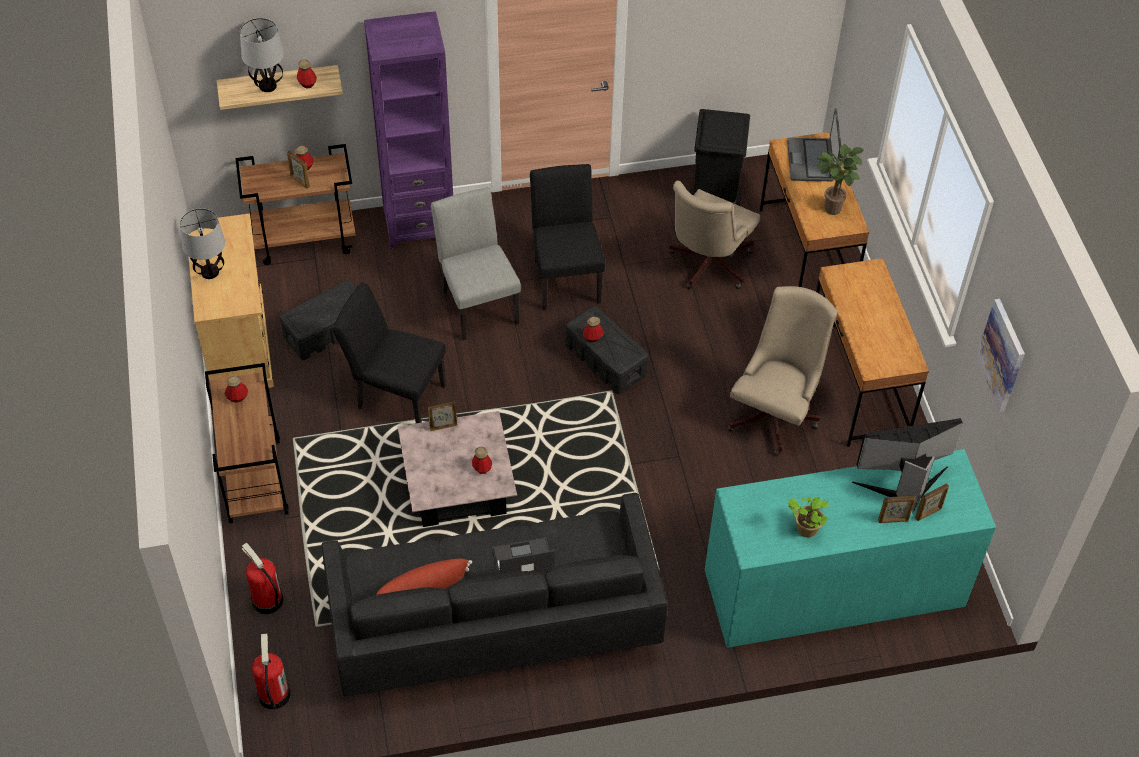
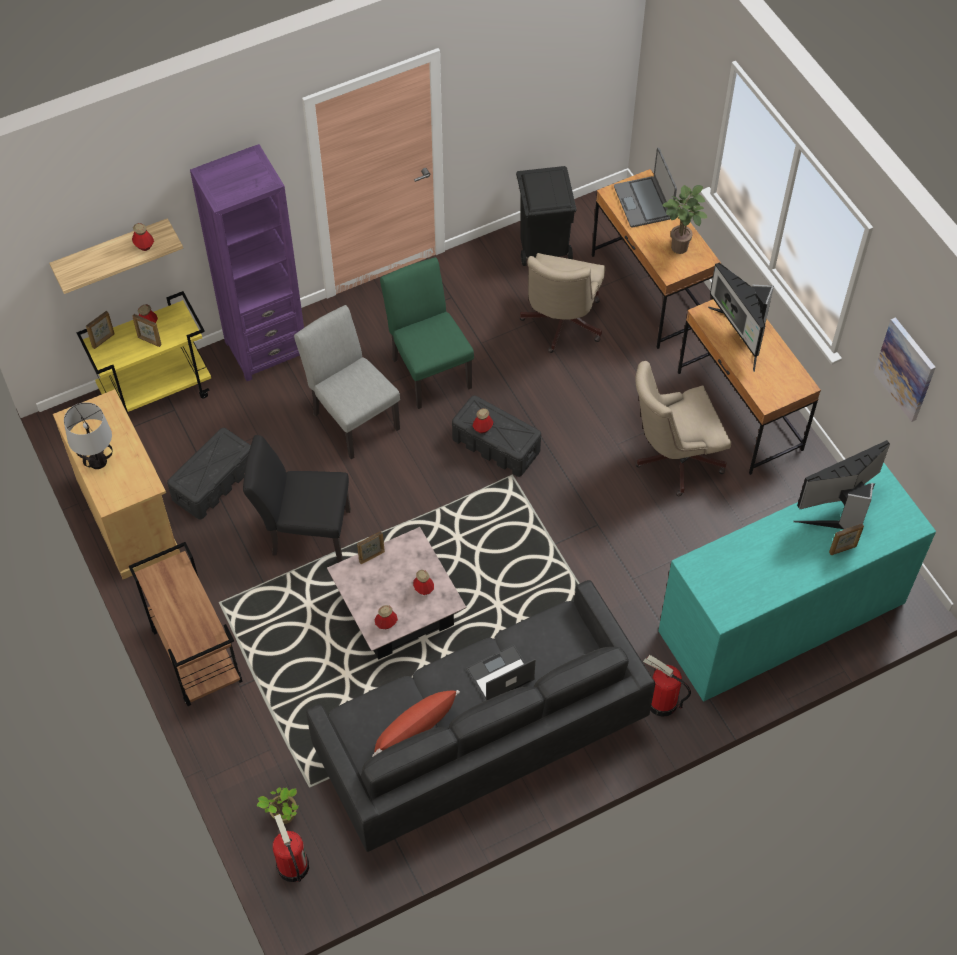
camera: 15 degrees left, 5 degrees up
bottle [224,376,248,402] -> bottle moved to [374,605,398,629]
brown cart [235,144,356,265] -> yellow cart [76,291,211,416]
table lamp [240,18,284,92] -> none
fire extinguisher [242,542,284,614] -> fire extinguisher moved to [643,655,691,717]
black chair [530,164,605,310] -> green chair [380,257,474,409]
beige office chair [728,286,838,456] -> beige office chair turned 120 degrees counterclockwise [635,361,731,496]
potted plant [788,497,828,537] -> potted plant moved to [257,787,299,824]
picture frame [915,483,949,521] -> picture frame moved to [86,311,115,349]
none -> monitor [708,263,774,372]

